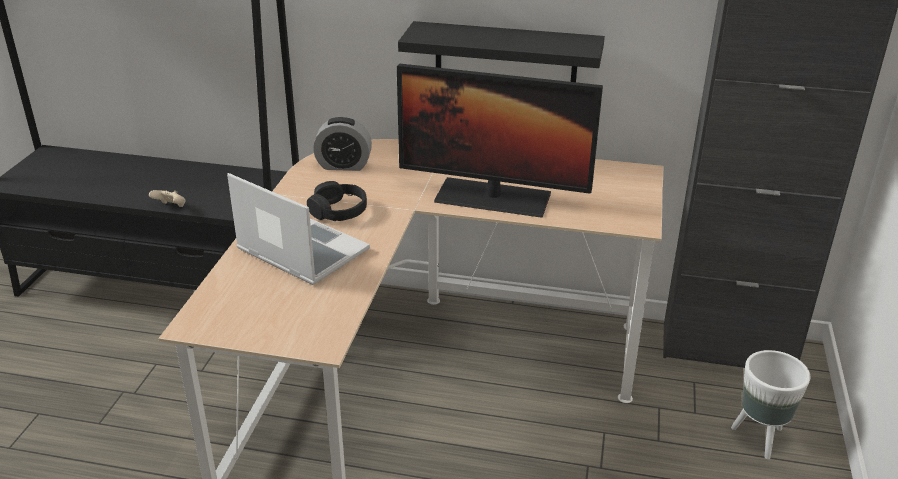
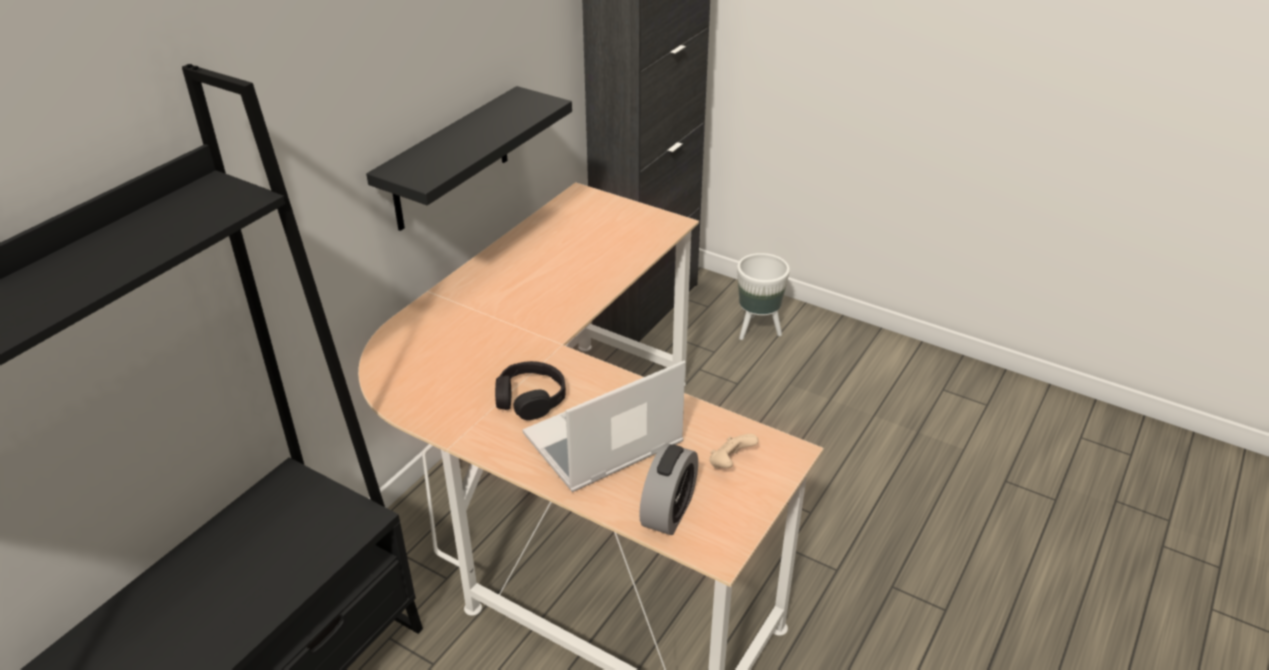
camera: 70 degrees left, 5 degrees up
beige game controller [149,190,186,207] -> beige game controller moved to [709,434,759,469]
alarm clock [313,117,372,171] -> alarm clock moved to [639,444,698,535]
monitor [397,64,603,218] -> none

